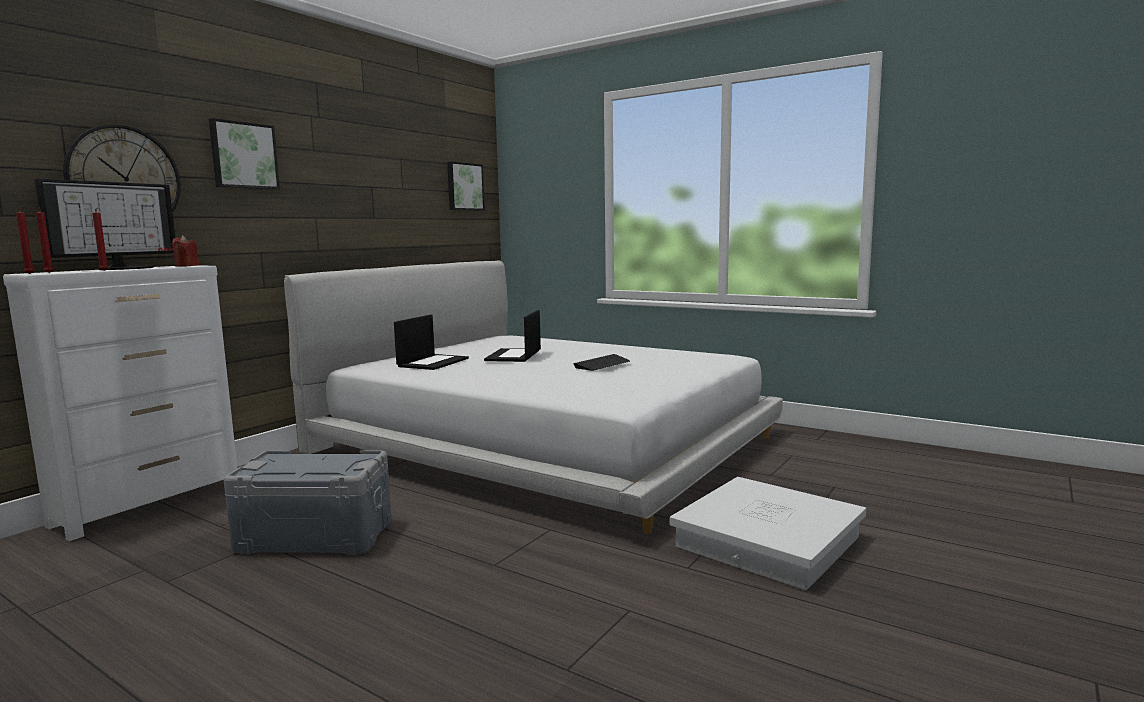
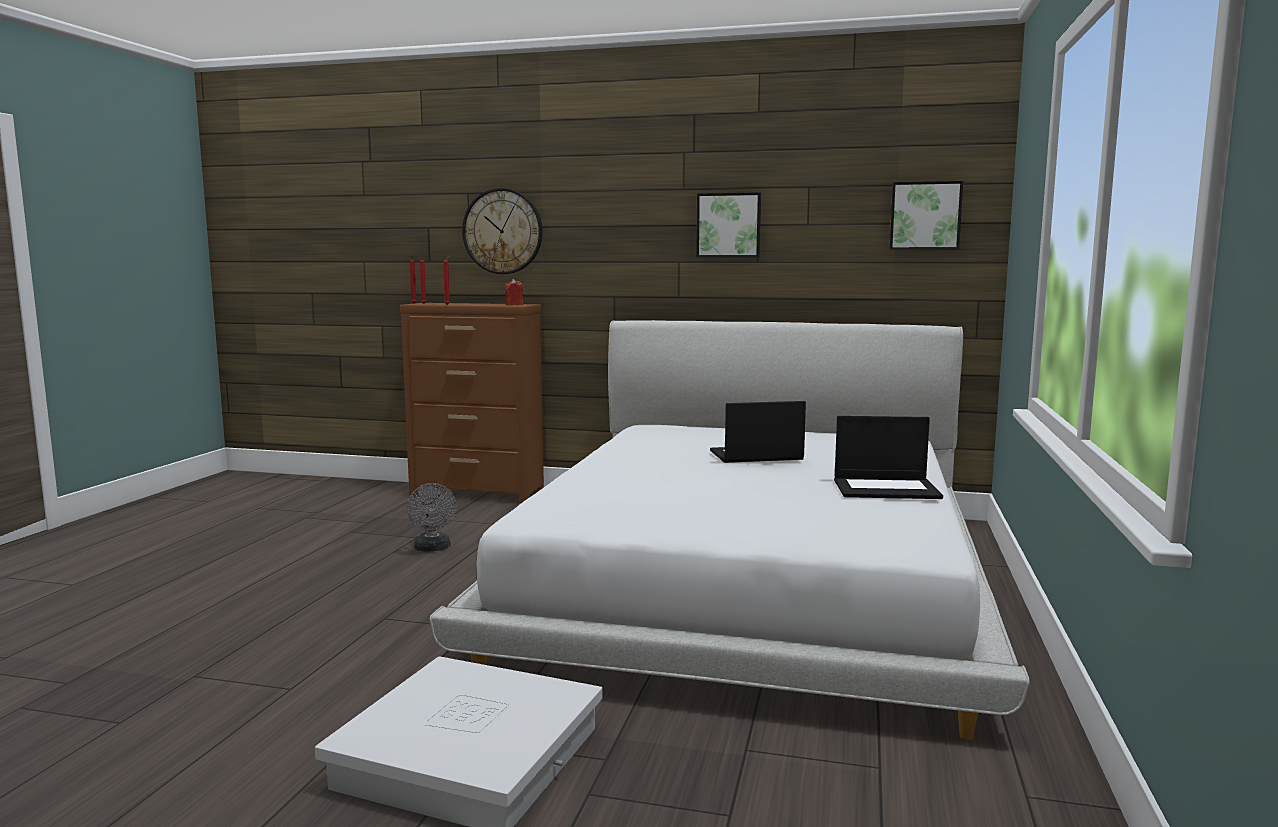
camera: 70 degrees right, 0 degrees up
white dresser [3,265,237,541] -> brown dresser [400,303,544,503]
monitor [34,178,175,270] -> none
picture [209,118,280,190] -> picture moved to [696,192,761,258]
grey storage box [224,451,391,555] -> grey fan [407,483,456,552]
laptop [394,315,469,370] -> laptop moved to [834,416,943,499]
keyboard [574,354,630,371] -> none

